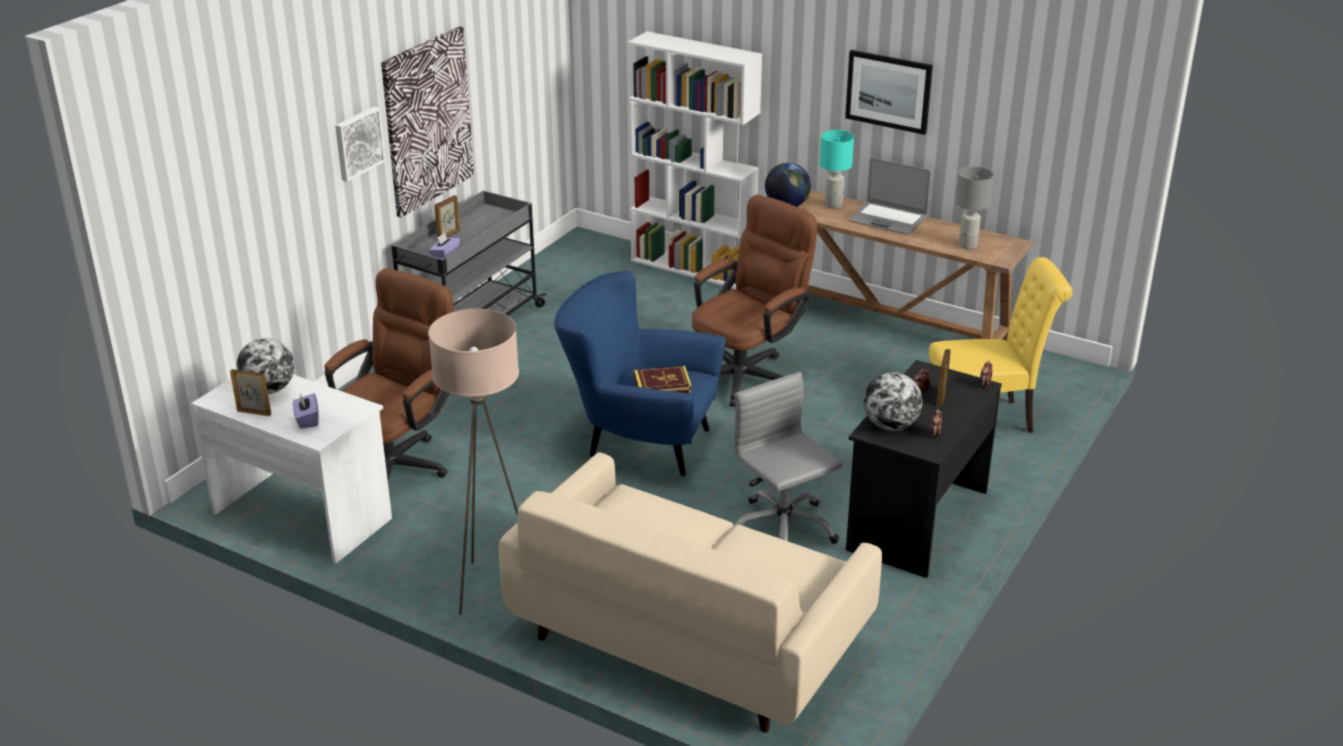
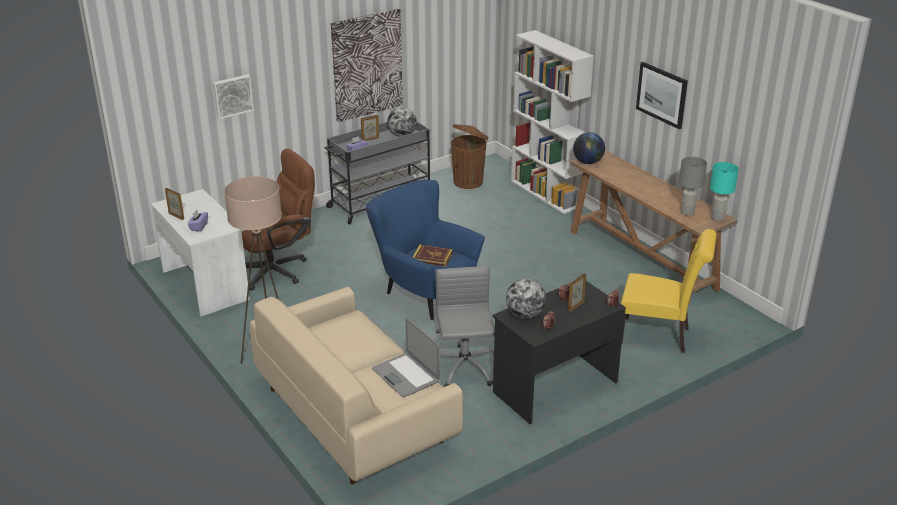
camera: 25 degrees right, 0 degrees up
globe [236,338,294,394] -> globe moved to [387,107,417,137]
picture [335,106,385,182] -> picture moved to [213,74,254,119]
brown office chair [692,195,817,407] -> none
turquoise table lamp [820,130,854,209] -> turquoise table lamp moved to [710,162,739,222]
laptop [849,158,931,235] -> laptop moved to [372,318,440,397]
none -> brown trash can [451,124,488,189]

